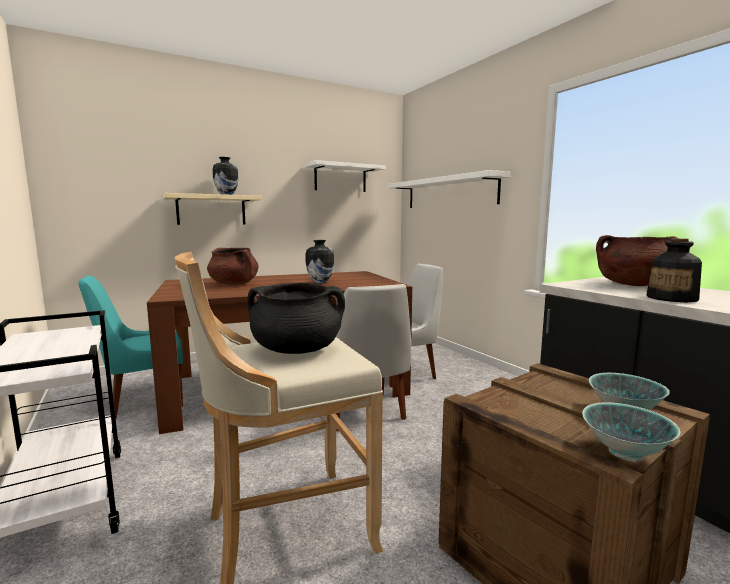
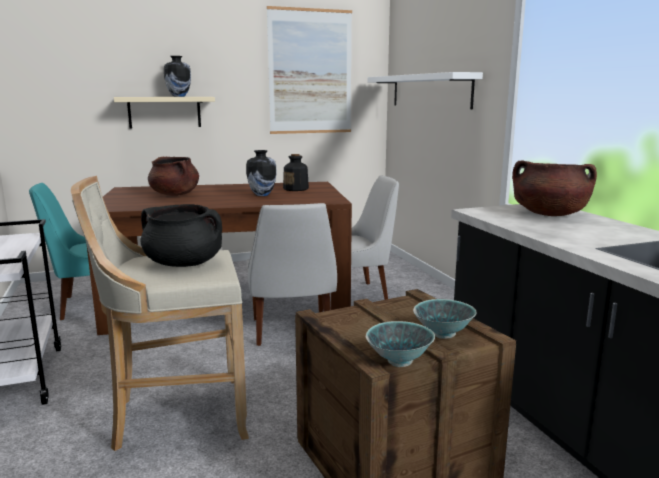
camera: 10 degrees right, 5 degrees up
white shelf [305,160,385,192] -> picture [267,6,352,134]
bottle [647,238,702,303] -> bottle moved to [283,154,309,191]

